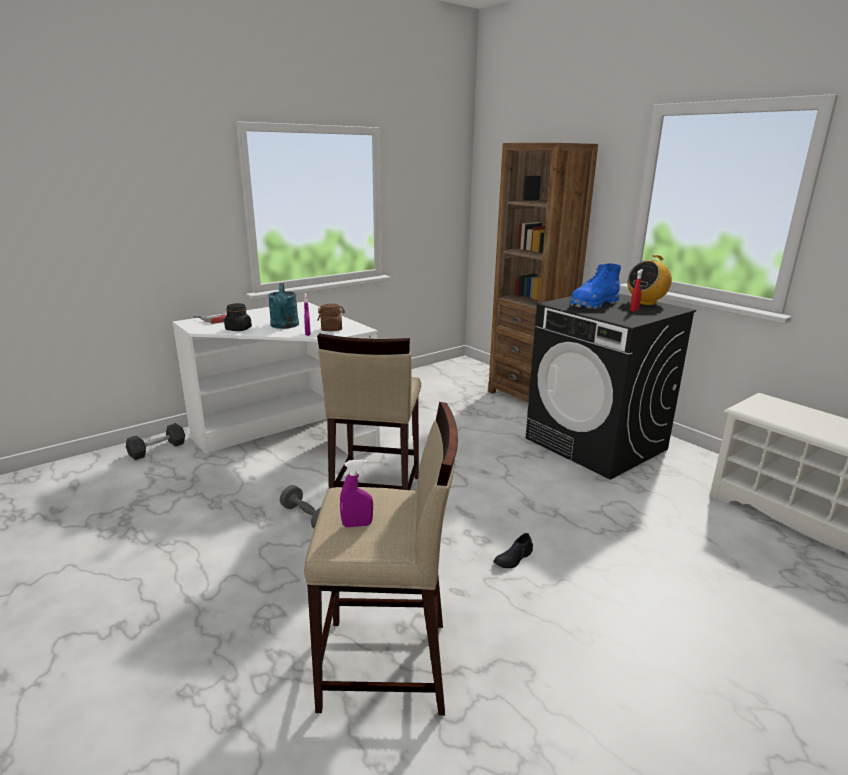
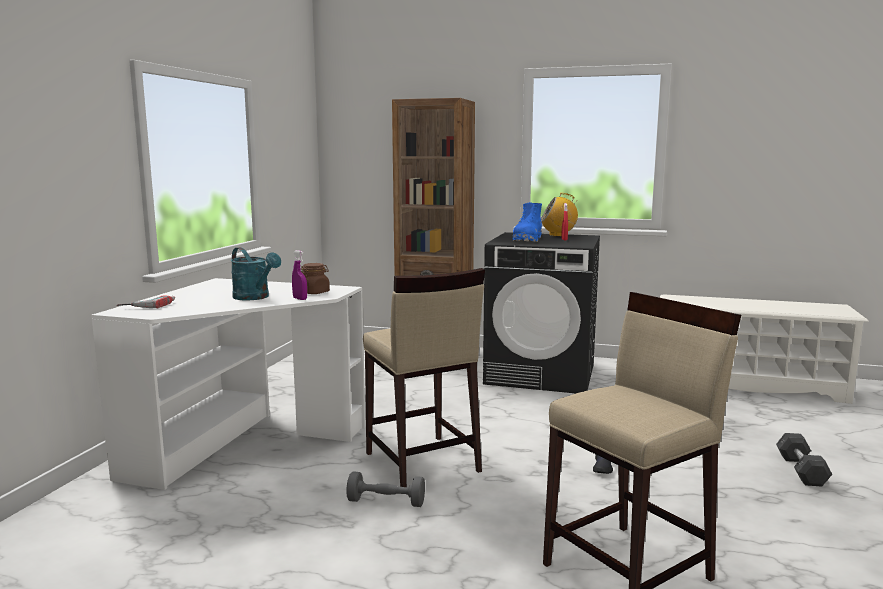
camera: 35 degrees left, 10 degrees down
grey dumbbell [126,423,185,460] -> grey dumbbell moved to [776,433,832,487]
black jar [224,303,252,331] -> none
purple spray bottle [340,459,373,527] -> none
radio [627,255,672,305] -> radio turned 75 degrees clockwise [541,193,578,237]

